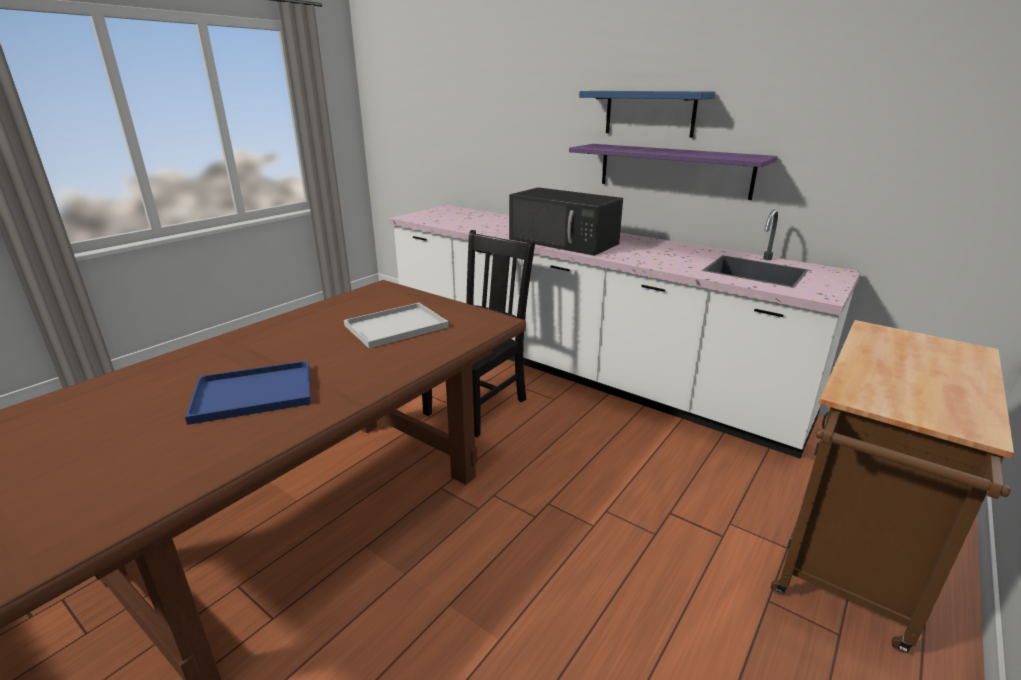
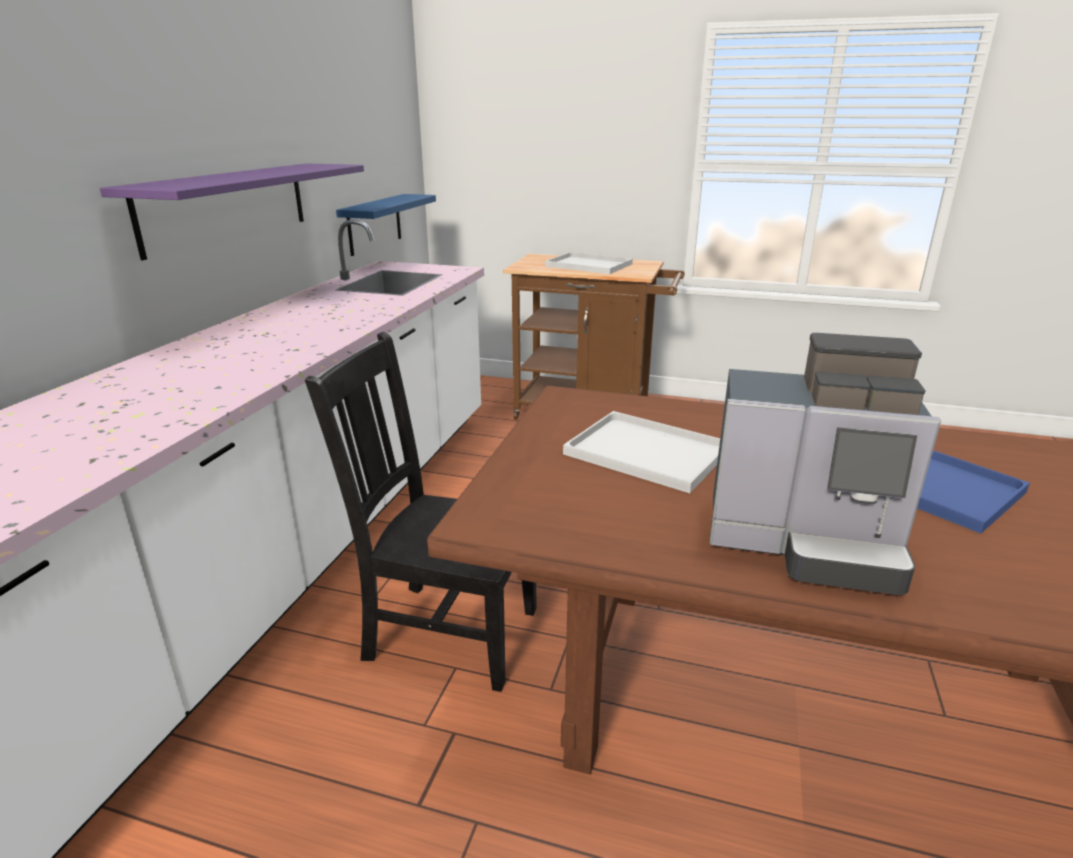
camera: 110 degrees left, 0 degrees up
black microwave [509,187,623,256] -> none
blue shelf [579,91,715,138] -> blue shelf moved to [336,194,436,256]
none -> white tray [545,252,633,274]
none -> coffee machine [709,333,941,595]

